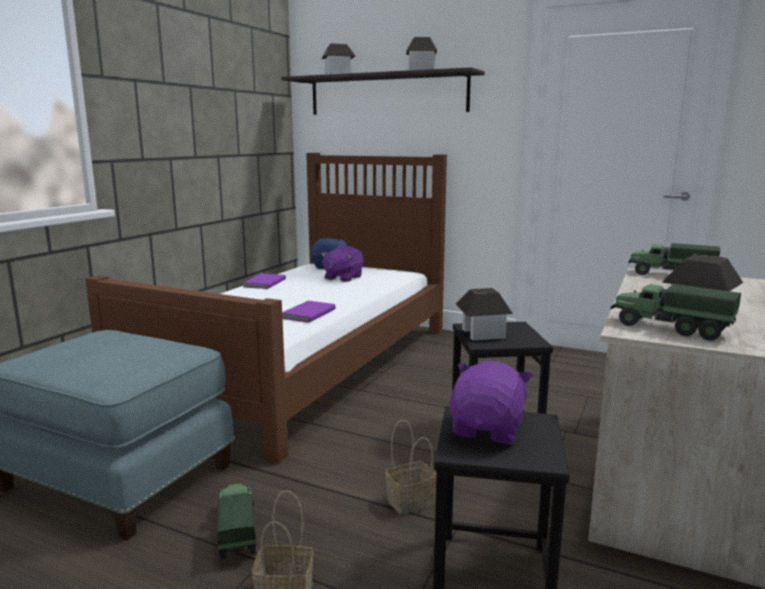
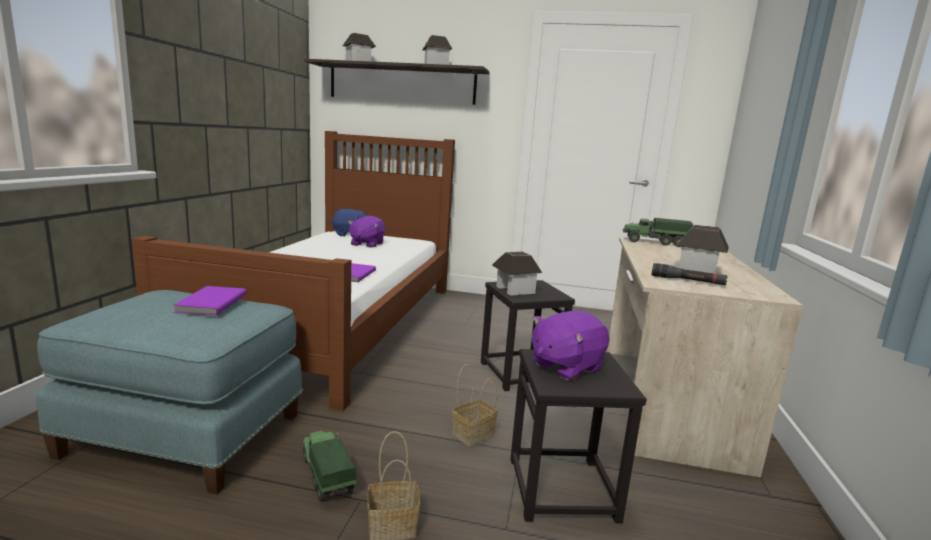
camera: 15 degrees left, 0 degrees up
purple book [243,273,286,289] -> purple book moved to [173,286,247,316]
purple plush toy [449,361,533,444] -> purple plush toy turned 135 degrees counterclockwise [532,311,610,380]
toy truck [611,284,741,341] -> black flashlight [651,263,728,285]

